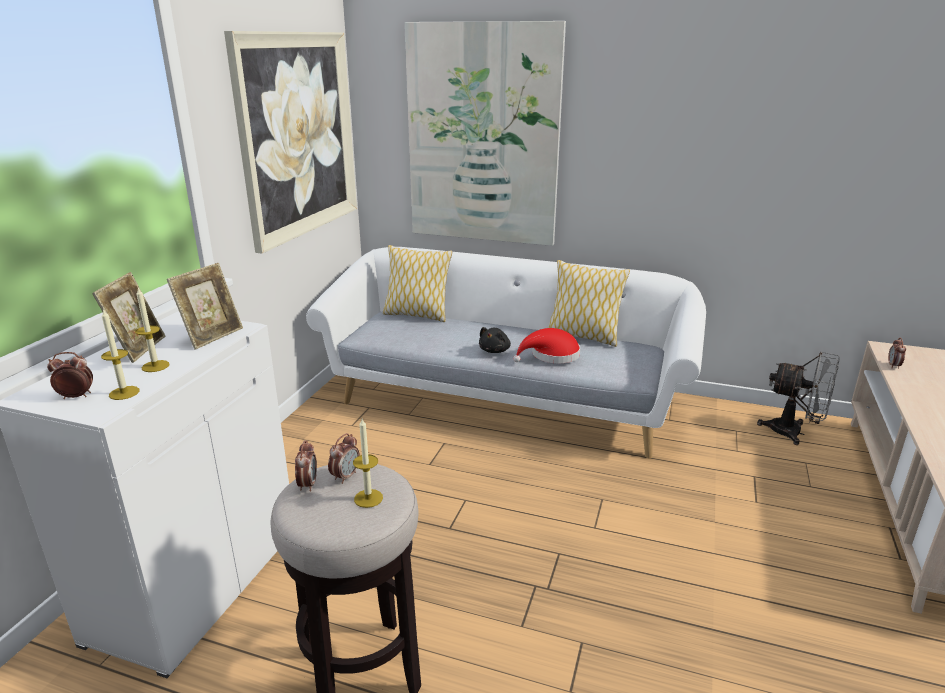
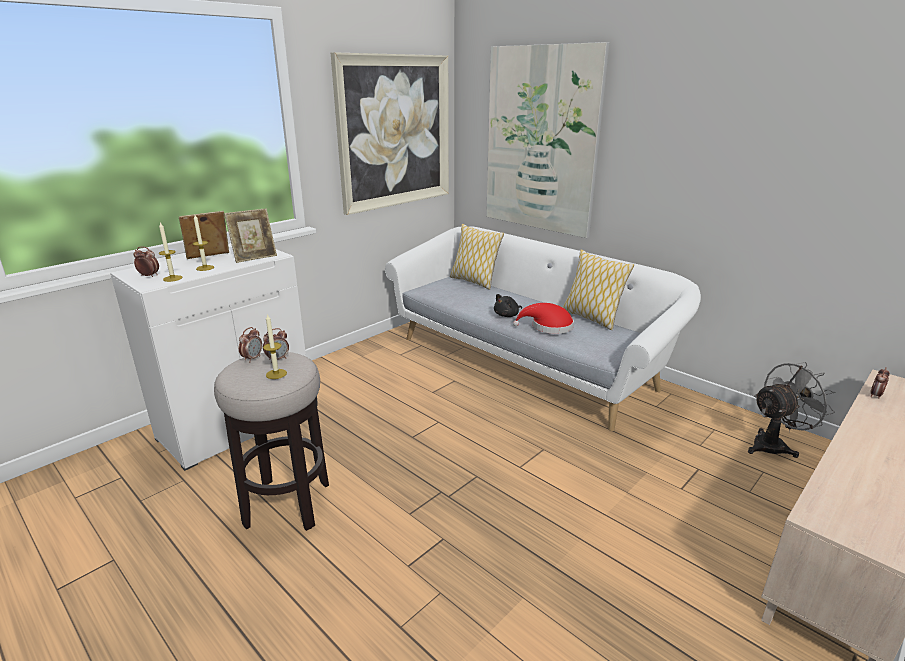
camera: 25 degrees right, 0 degrees up
picture frame [92,272,165,363] -> picture frame turned 150 degrees counterclockwise [179,211,229,259]
grey fan [757,351,840,445] -> grey fan turned 75 degrees counterclockwise [748,362,836,458]

